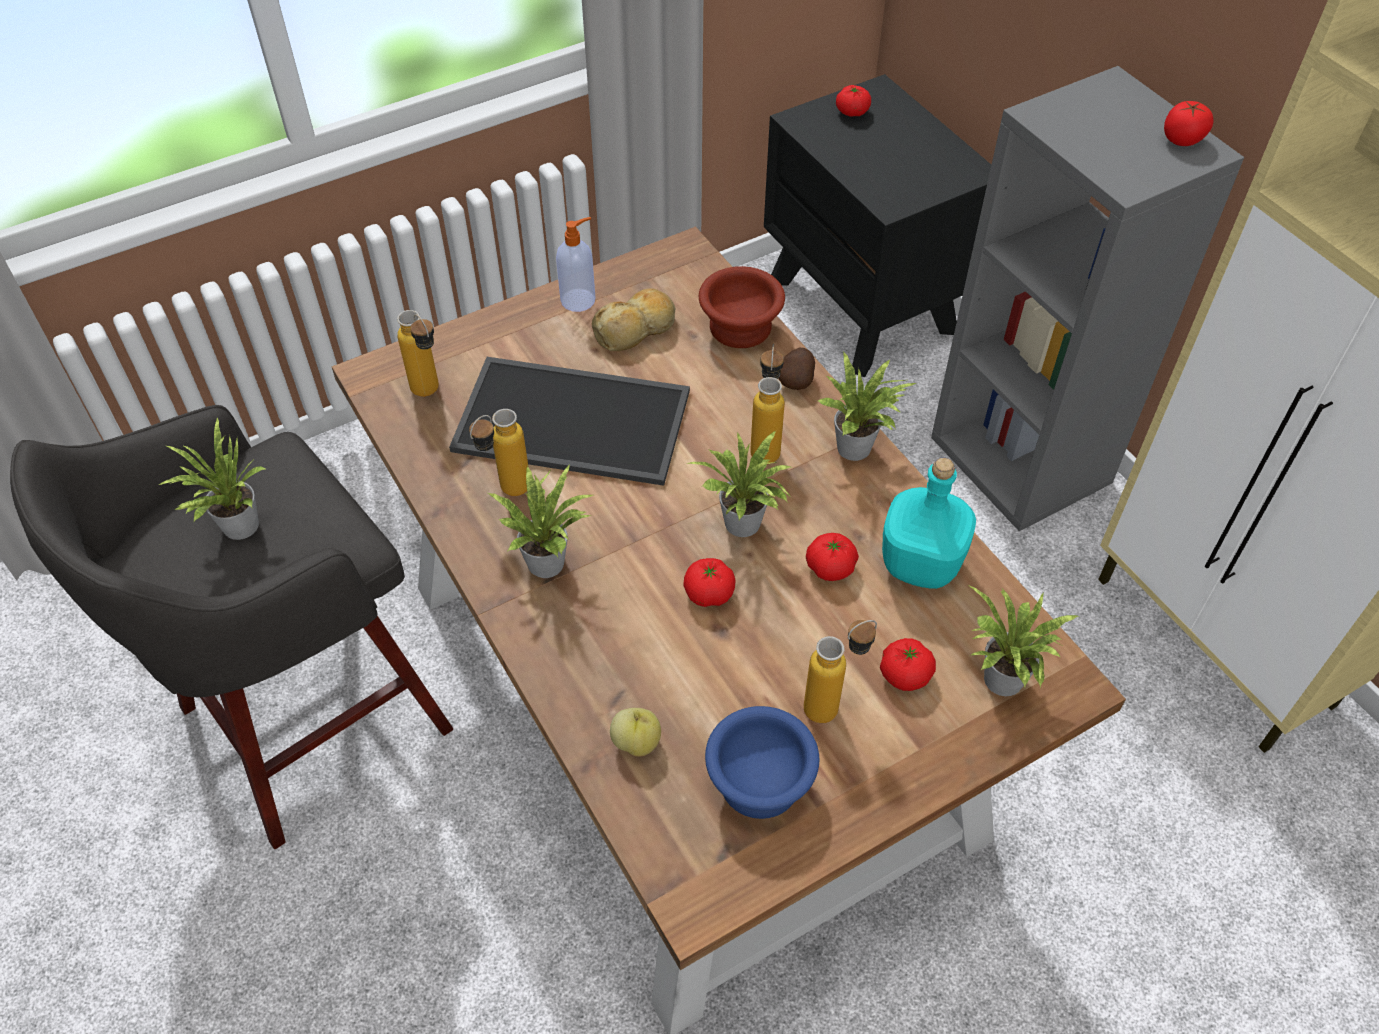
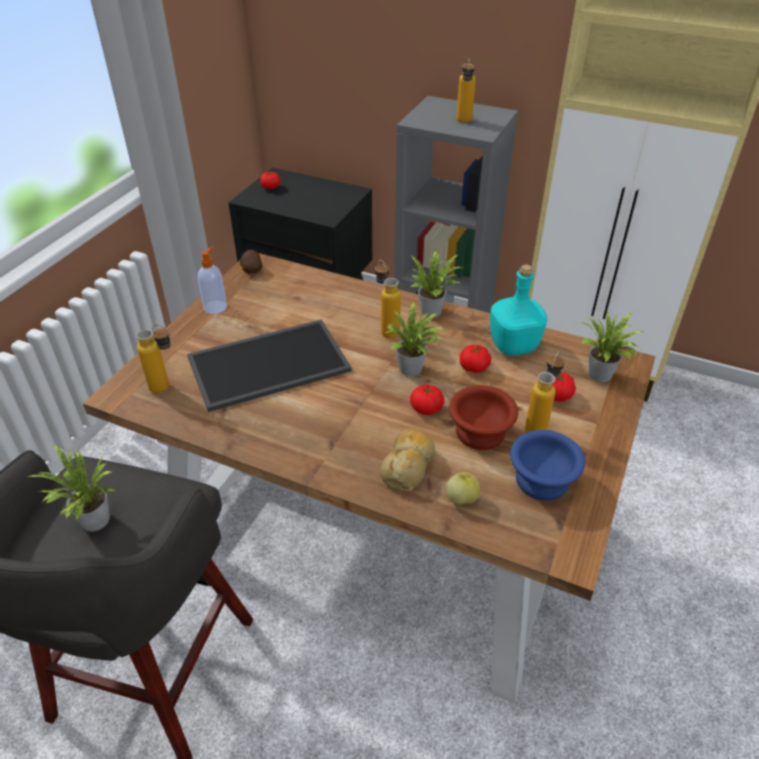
camera: 35 degrees left, 10 degrees down
bottle [469,409,529,496] -> bottle moved to [457,61,476,122]
potted plant [488,464,593,578] -> none
bread [592,288,675,351] -> bread moved to [380,429,435,491]
brown bowl [699,266,785,348] -> brown bowl moved to [449,385,518,450]
potato [778,348,815,390] -> potato moved to [240,250,262,273]
tomato [1164,101,1214,146] -> none

